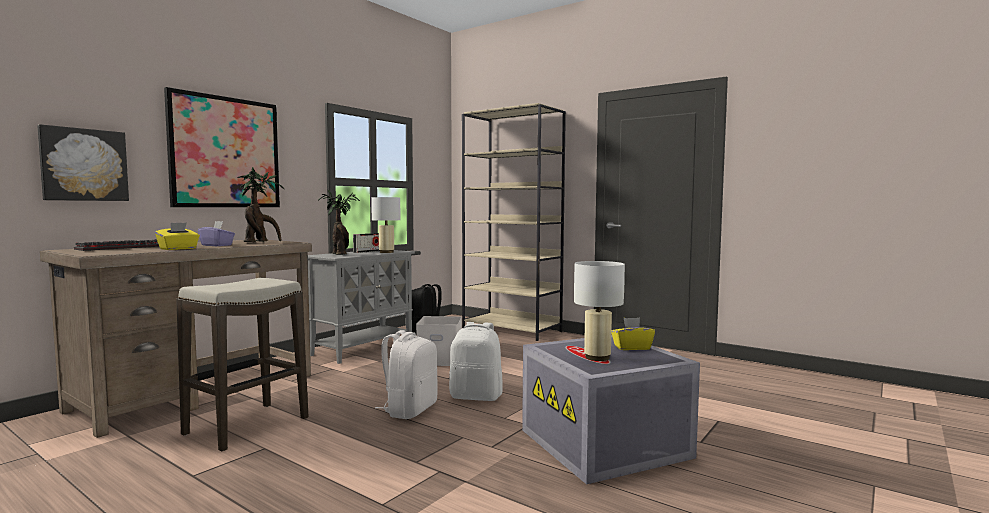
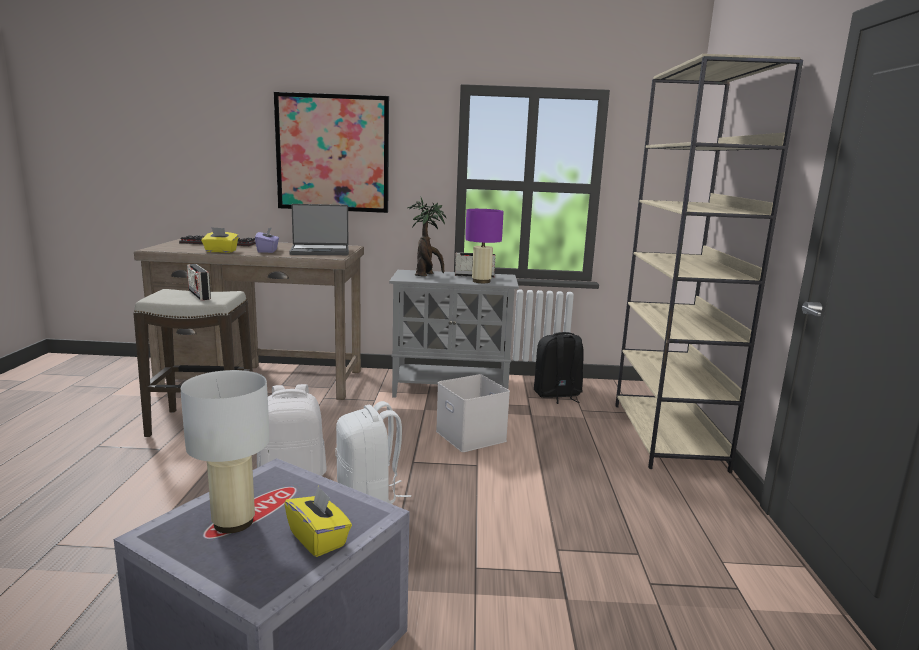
camera: 55 degrees right, 10 degrees up
picture [38,124,129,201] -> none
potted plant [237,167,284,242] -> laptop [289,204,349,255]
white table lamp [371,197,400,253] -> purple table lamp [465,209,503,283]
none -> radio [187,264,211,300]

